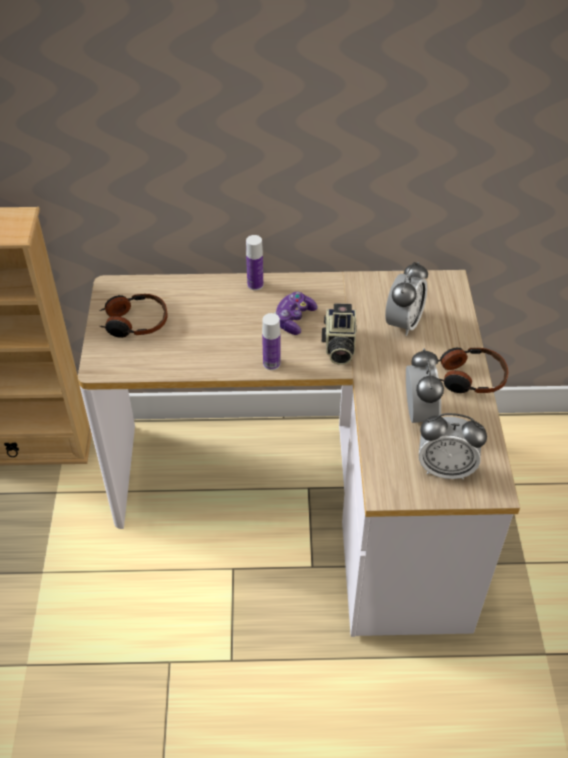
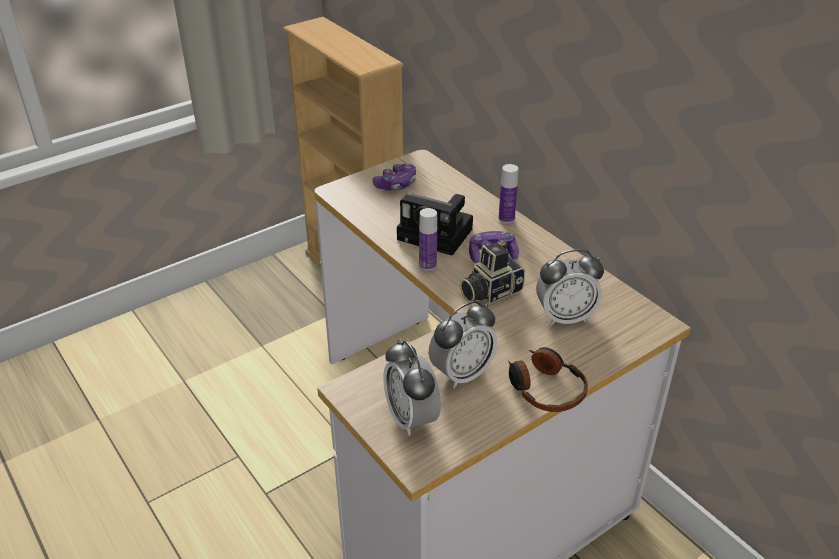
camera: 55 degrees right, 10 degrees down
headphones [99,294,167,338] -> game controller [372,163,416,190]
none -> camera [397,194,473,256]

